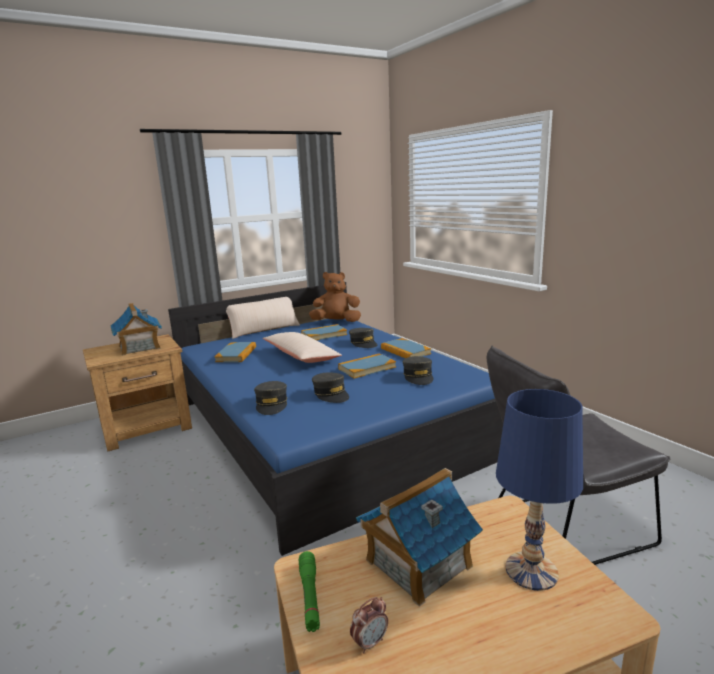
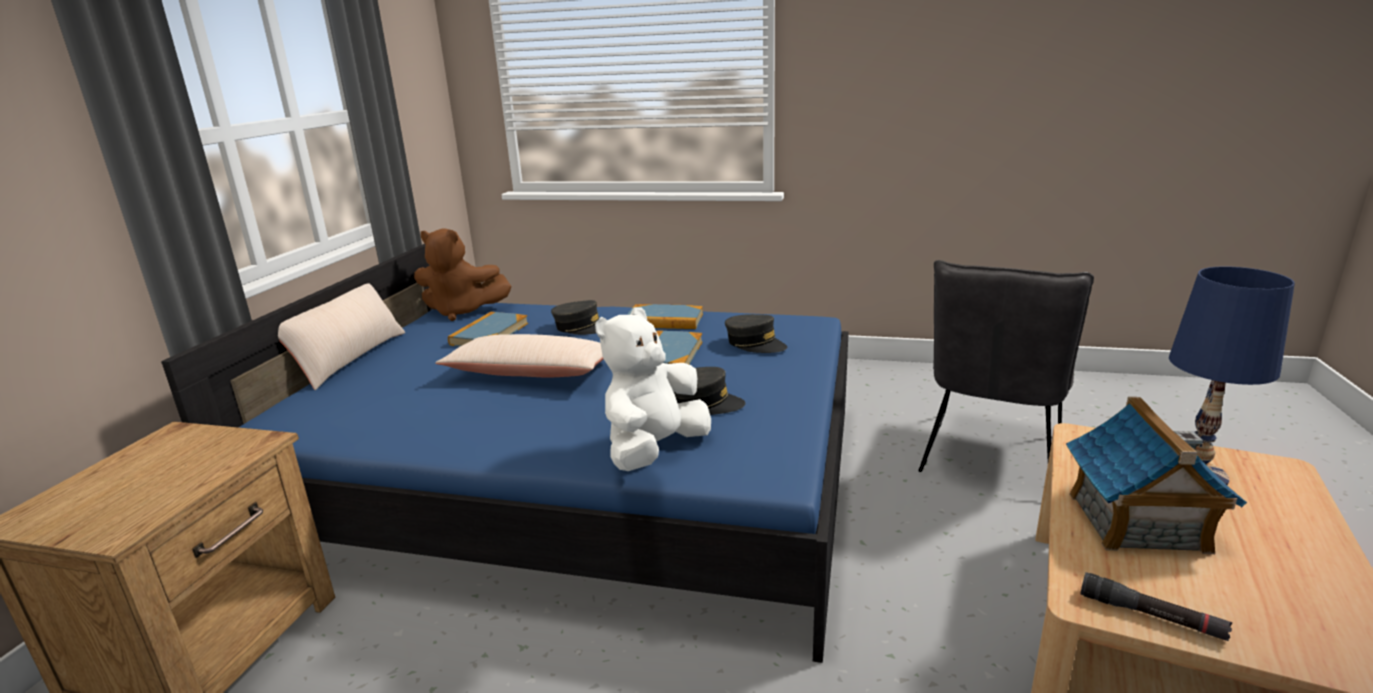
camera: 45 degrees left, 5 degrees up
toy house [111,303,162,356] -> none
book [214,342,256,362] -> none
grey cap [254,381,287,415] -> white plush toy [595,307,711,471]
green flashlight [299,551,320,632] -> black flashlight [1080,572,1232,641]
brown plush toy [309,272,361,322] -> brown plush toy turned 120 degrees counterclockwise [414,228,512,321]
alarm clock [350,597,388,653] -> none

